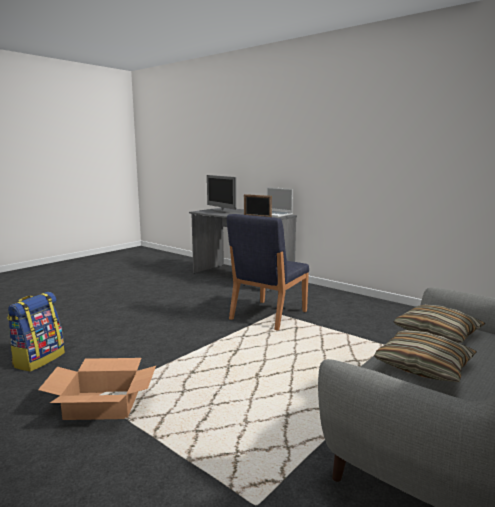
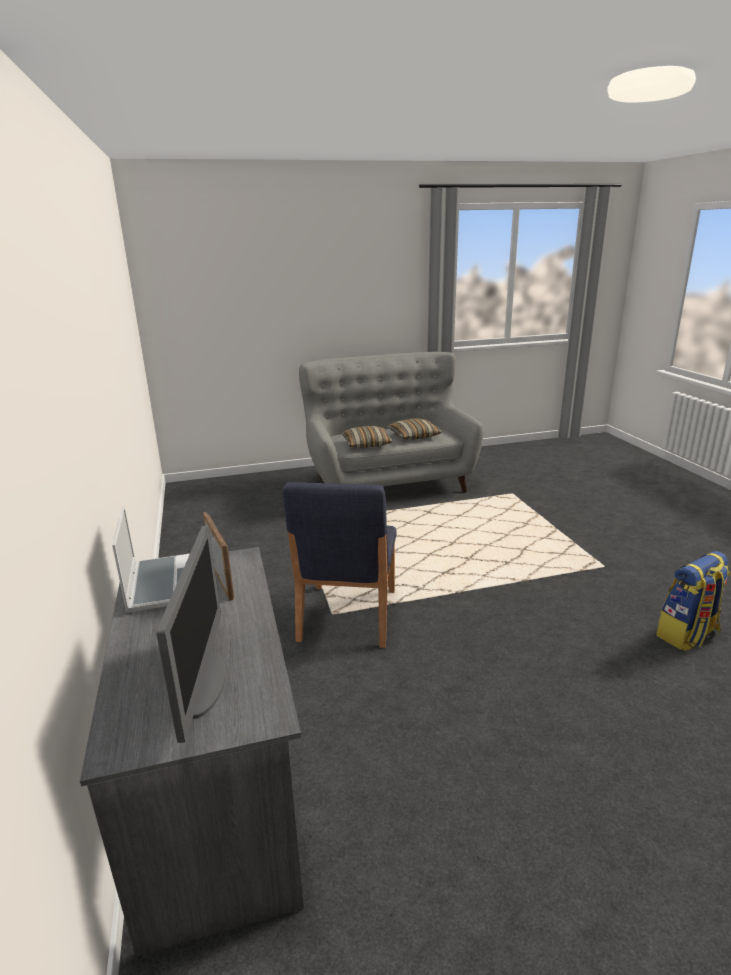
camera: 145 degrees left, 10 degrees up
cardboard box [38,358,156,420] -> none
blue chair [227,214,309,331] -> blue chair turned 120 degrees clockwise [282,482,397,648]

